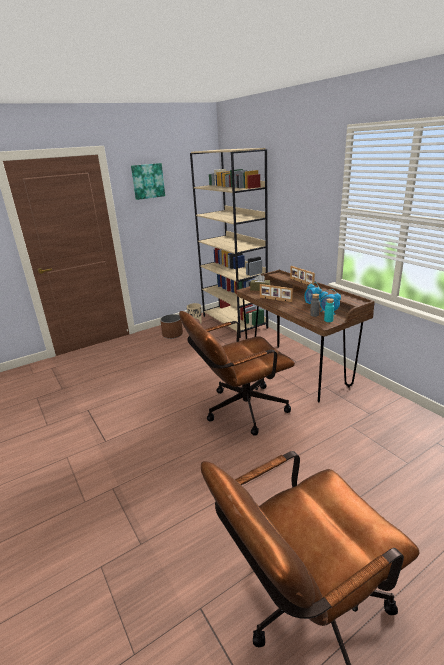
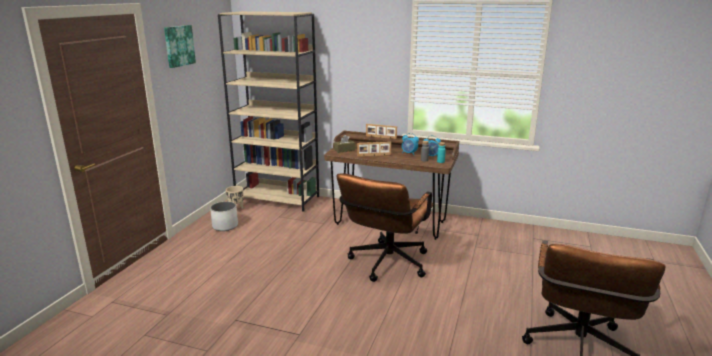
camera: 40 degrees left, 5 degrees down
brown planter [160,314,183,339] -> white planter [210,202,238,231]

